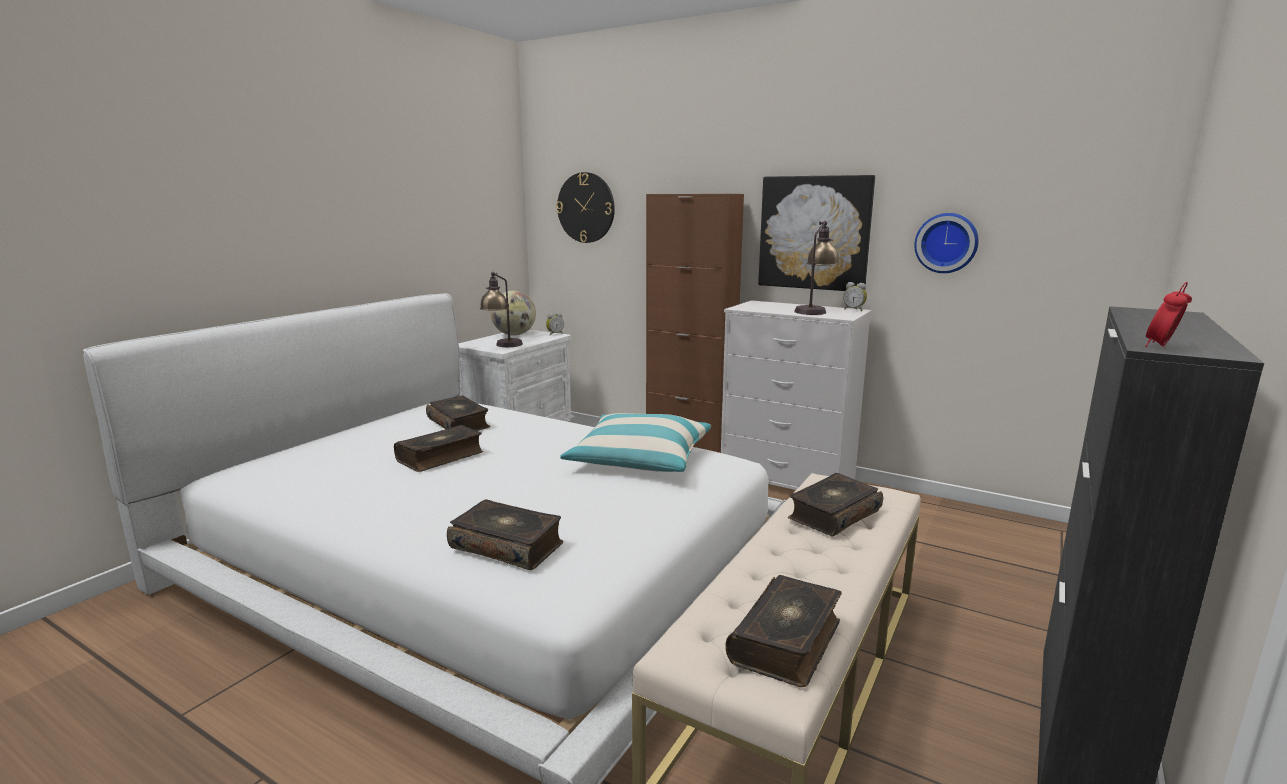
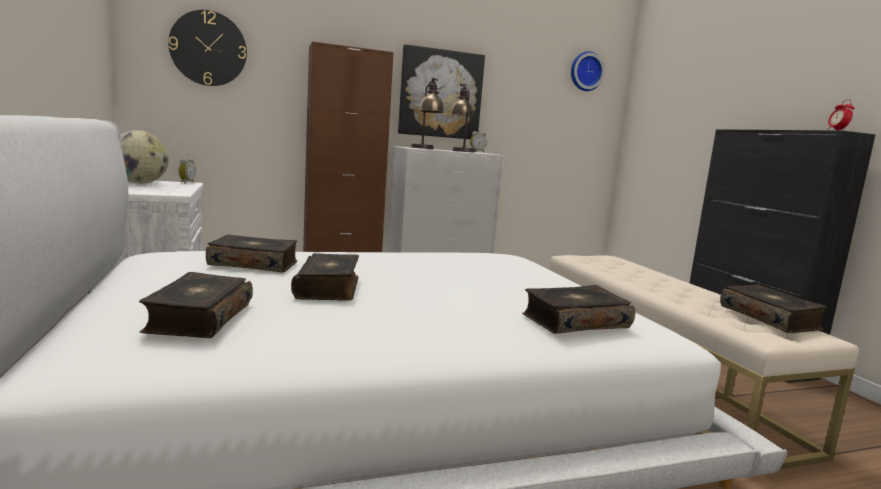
camera: 50 degrees left, 5 degrees down
table lamp [480,272,523,347] -> table lamp moved to [411,77,444,149]
pillow [560,413,711,472] -> none
book [788,473,883,537] -> book moved to [139,272,253,338]
wall clock [914,213,979,273] -> wall clock moved to [571,51,605,91]

